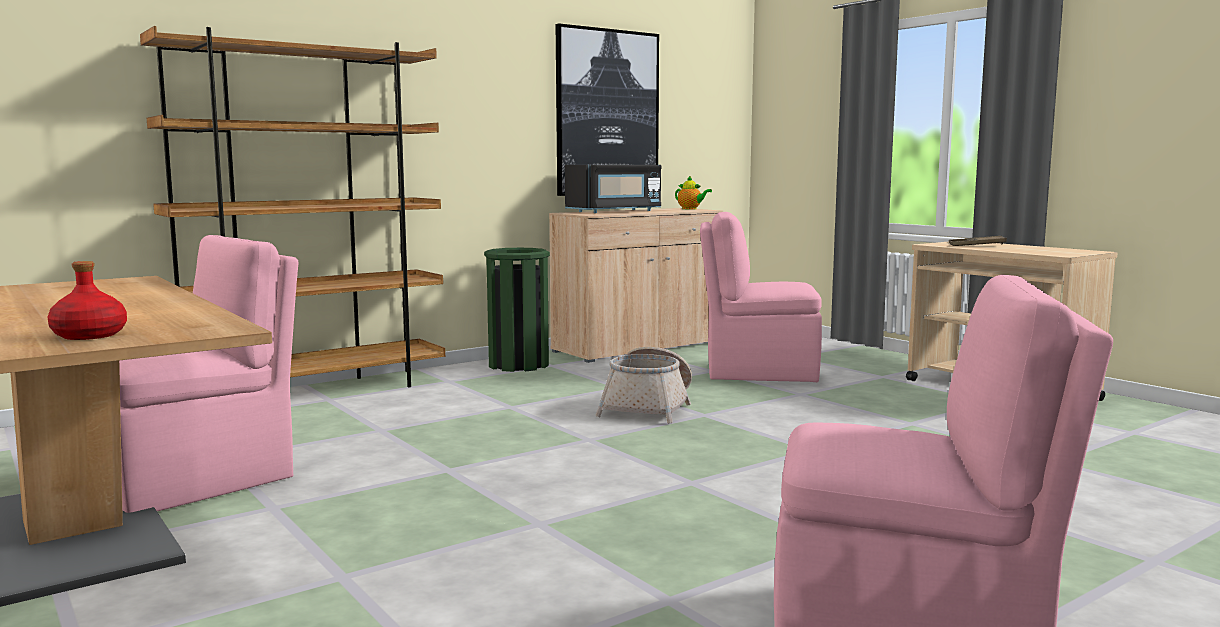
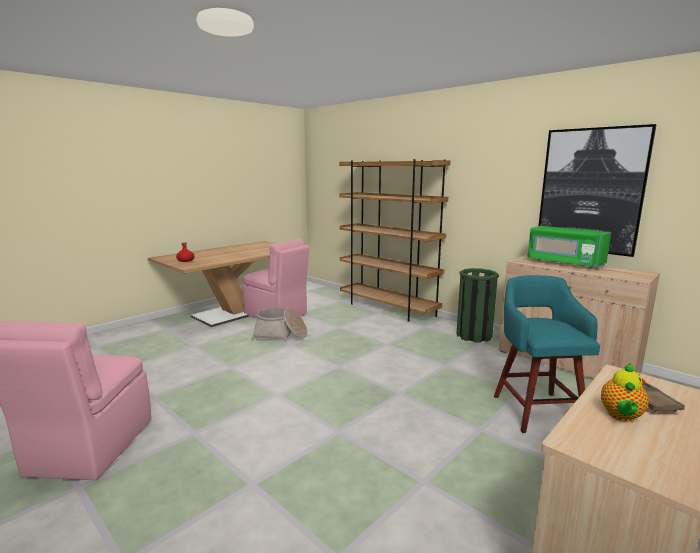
camera: 80 degrees right, 5 degrees up
black microwave [565,165,662,213] -> green microwave [527,226,611,269]
basket [595,347,692,424] -> basket moved to [251,308,307,343]
teapot [675,175,712,209] -> teapot moved to [601,363,649,422]
pink chair [700,212,822,382] -> turquoise stool [494,275,600,433]

